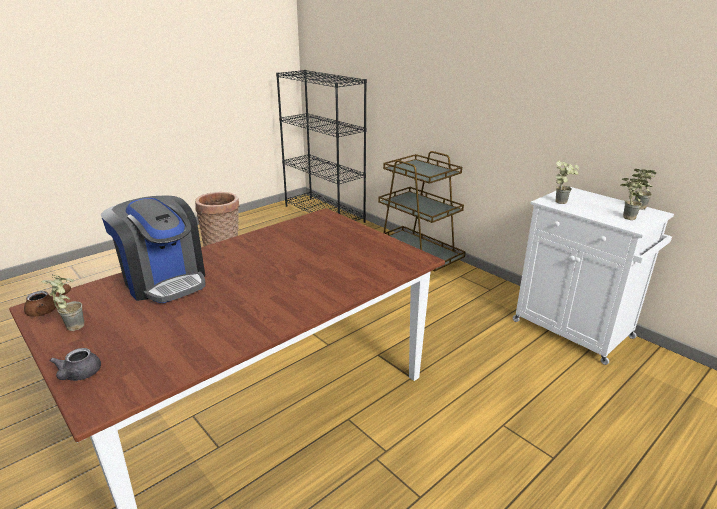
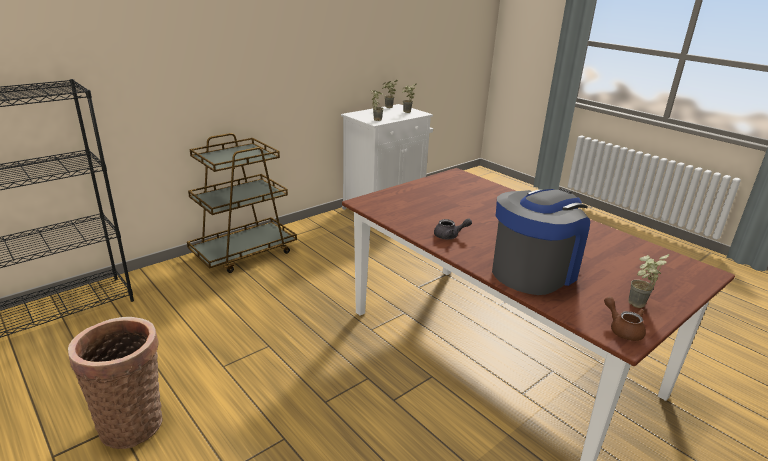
camera: 90 degrees left, 0 degrees up
grey teapot [50,348,101,381] -> grey teapot moved to [434,218,472,239]

